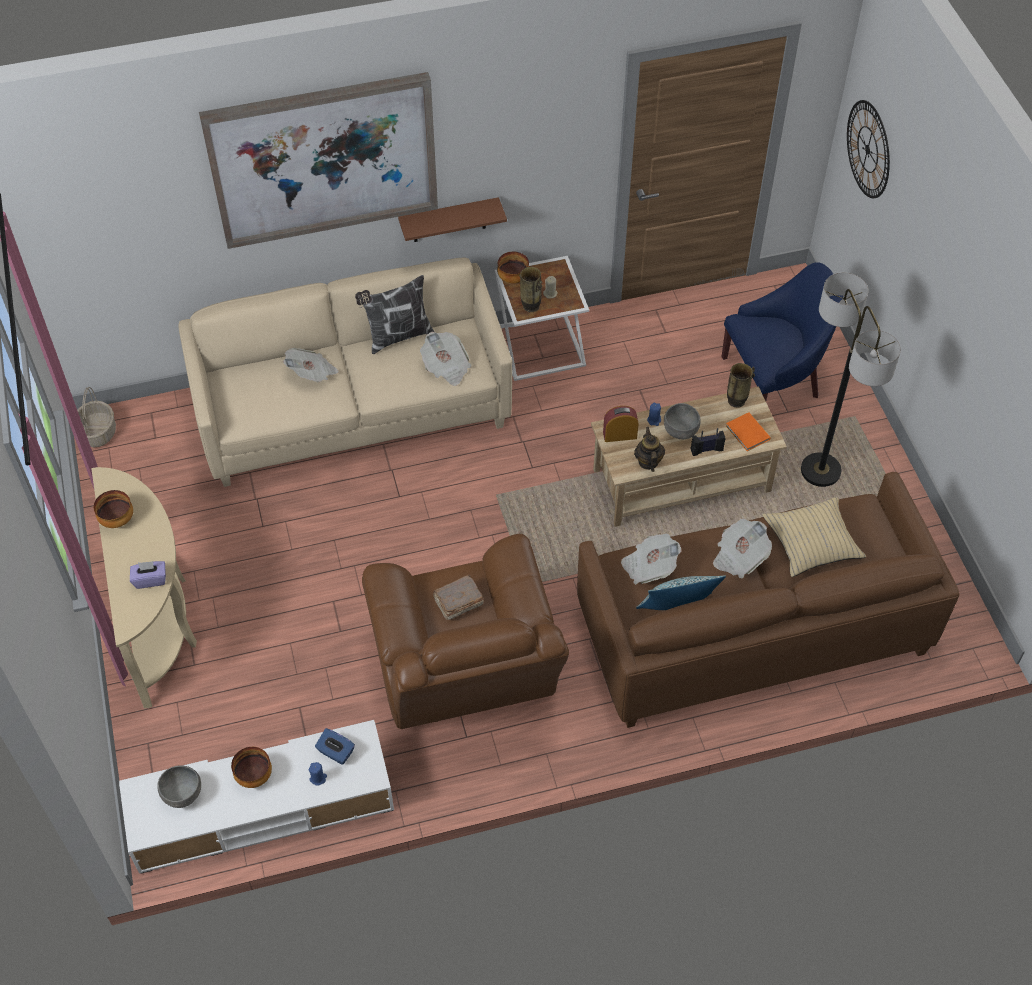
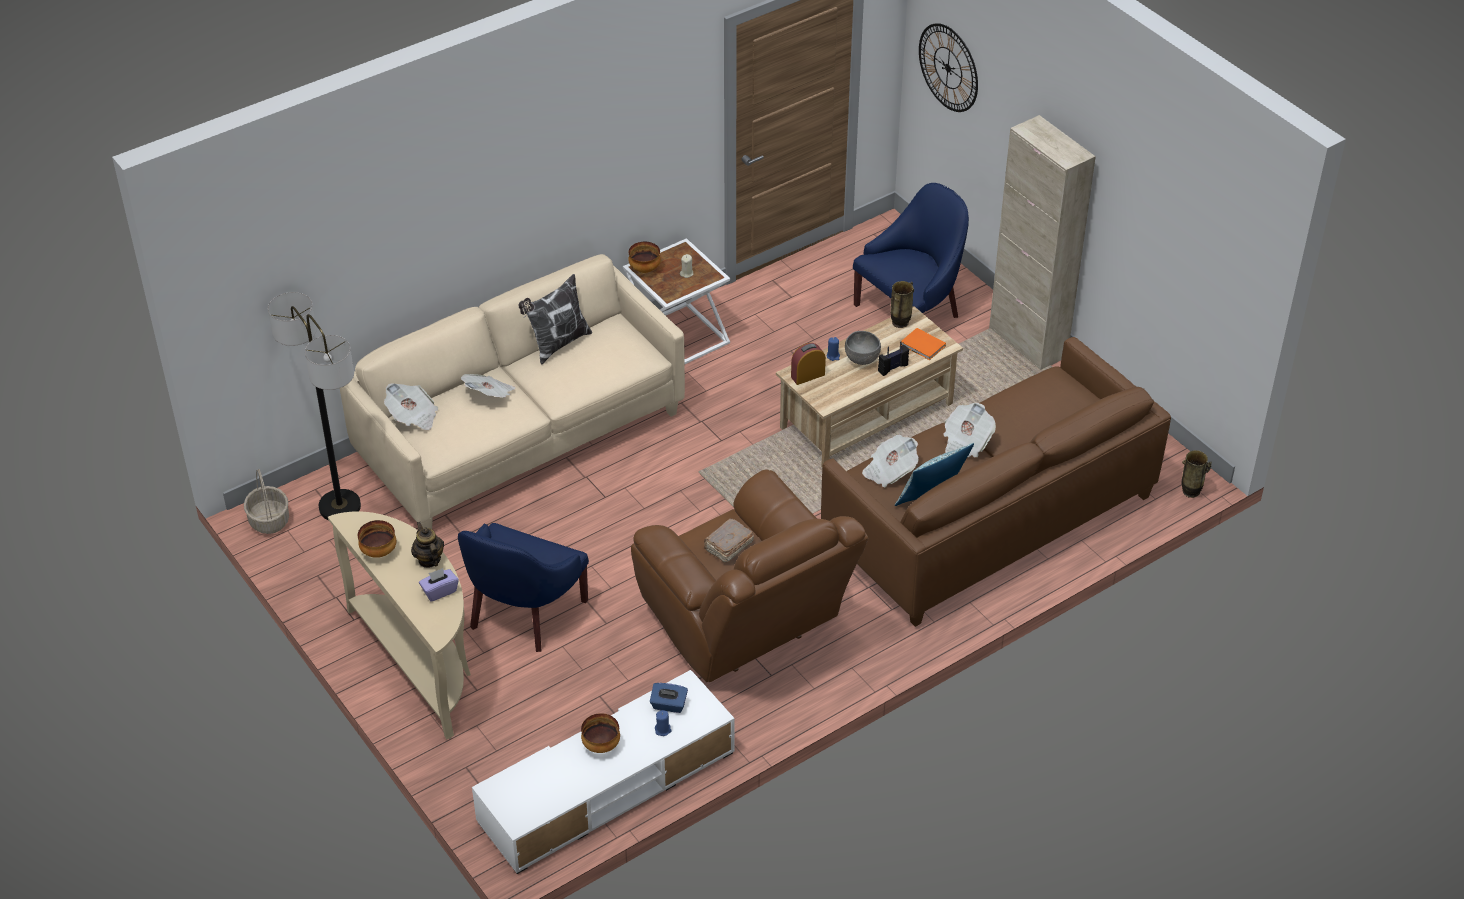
camera: 20 degrees left, 10 degrees down
grey bowl [157,765,201,808] -> none
picture [199,72,438,249] -> none
brown shelf [398,197,507,242] -> none
newspaper [420,332,472,386] -> newspaper moved to [384,383,438,430]
vase [519,267,542,312] -> vase moved to [1182,450,1212,498]
teapot [634,427,665,472] -> teapot moved to [411,522,444,568]
beige pillow [762,497,866,577] -> none
floor lamp [801,272,901,487] -> floor lamp moved to [268,292,361,520]
none -> blue armchair [458,523,589,652]
none -> beige cabinet [989,115,1096,370]

